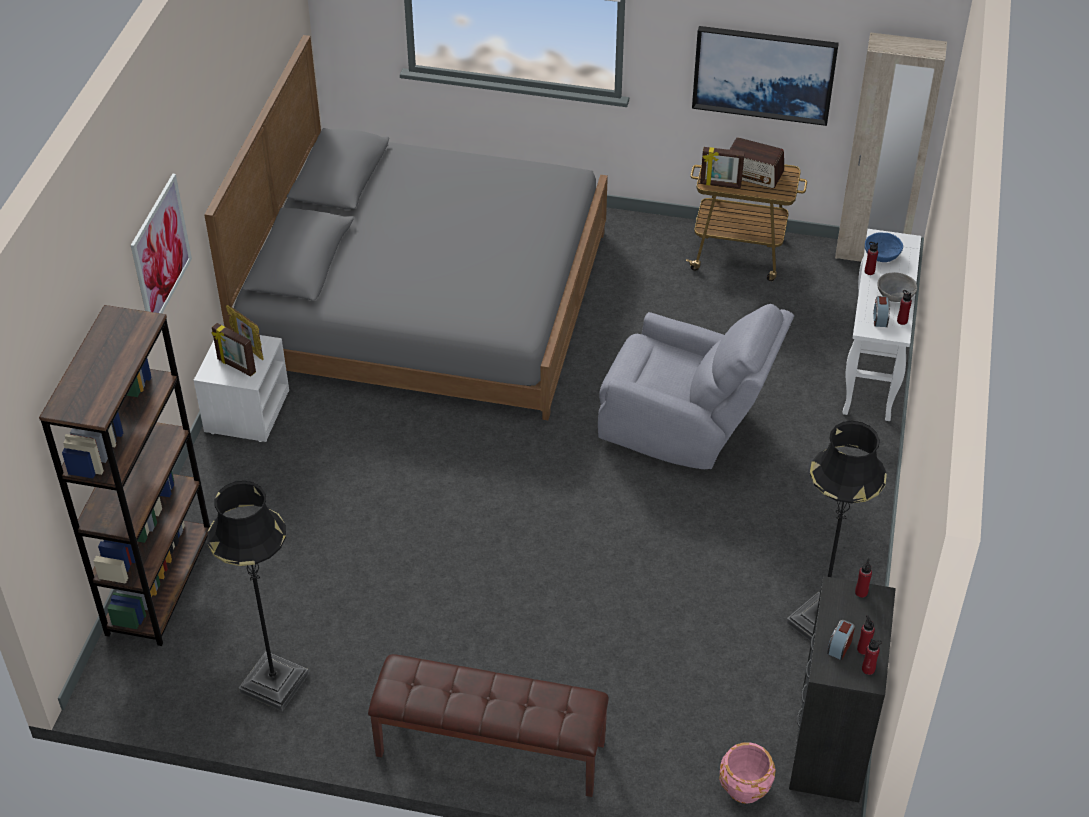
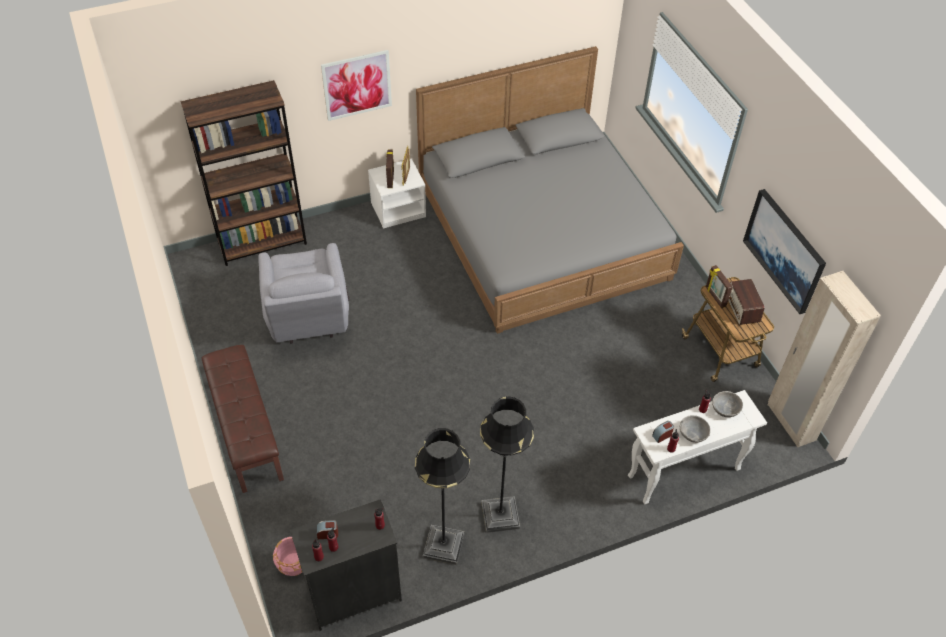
camera: 55 degrees right, 5 degrees up
black floor lamp [207,481,309,711] -> black floor lamp moved to [480,397,534,533]
grey armchair [598,304,794,469] -> grey armchair moved to [258,243,350,344]
blue bowl [865,232,903,262] -> grey bowl [712,391,743,417]

